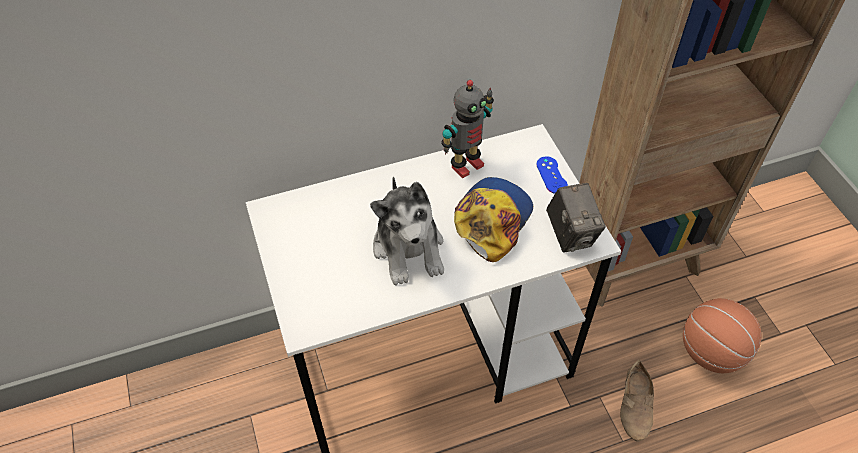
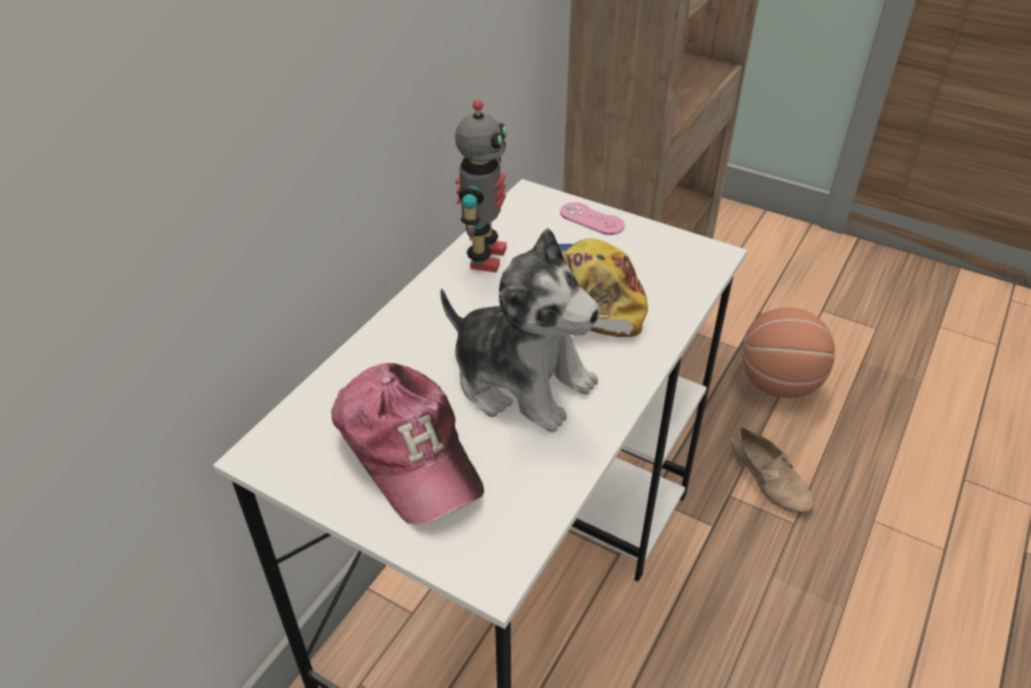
camera: 40 degrees left, 10 degrees down
blue game controller [536,156,568,194] -> pink game controller [560,202,625,235]
camera [546,183,606,252] -> none
none -> cap [331,363,484,525]

